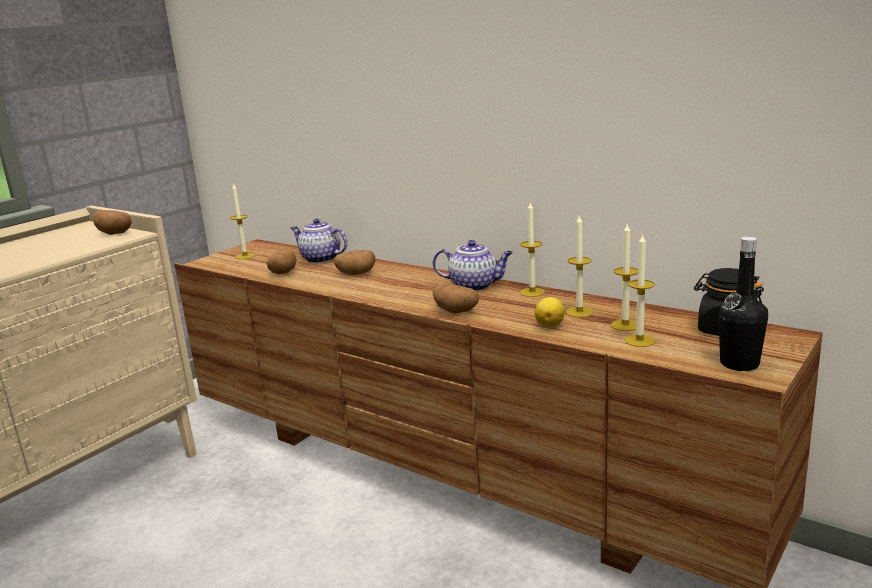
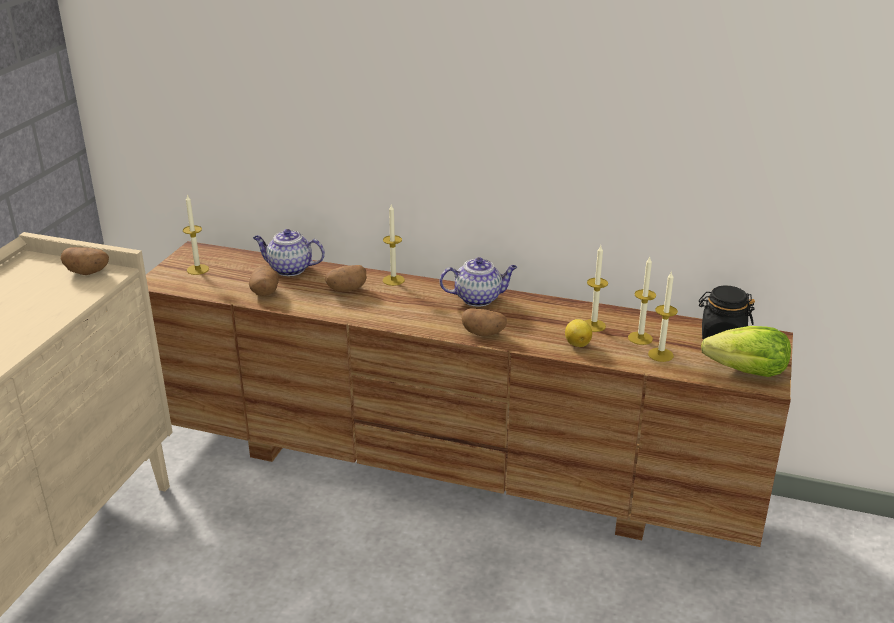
camera: 20 degrees left, 10 degrees up
candle [520,203,545,297] -> candle moved to [383,204,405,286]
black bottle [719,237,768,371] -> lettuce [701,326,791,377]

